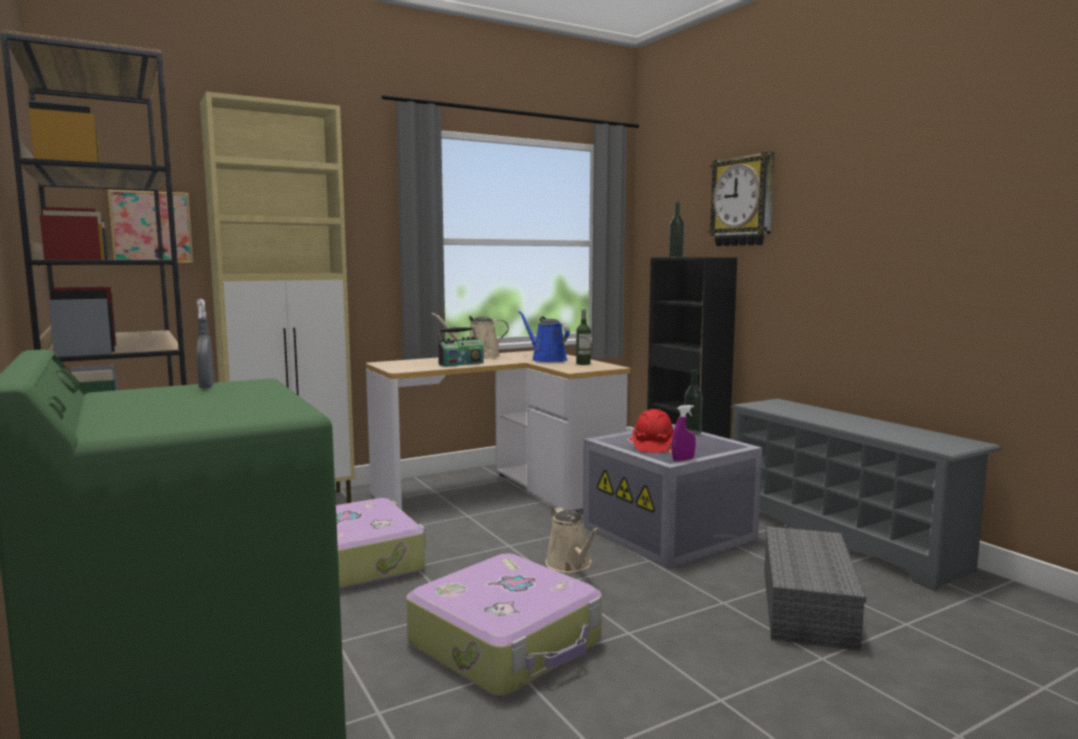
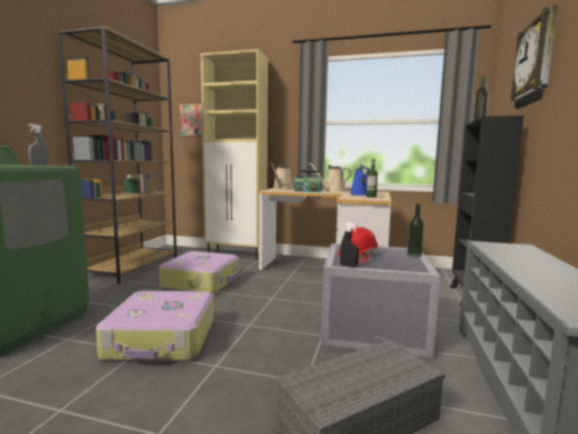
camera: 45 degrees right, 0 degrees up
beige watering can [545,507,600,573] -> beige watering can moved to [270,162,294,190]
purple spray bottle [672,405,696,461] -> black spray bottle [340,222,359,267]

